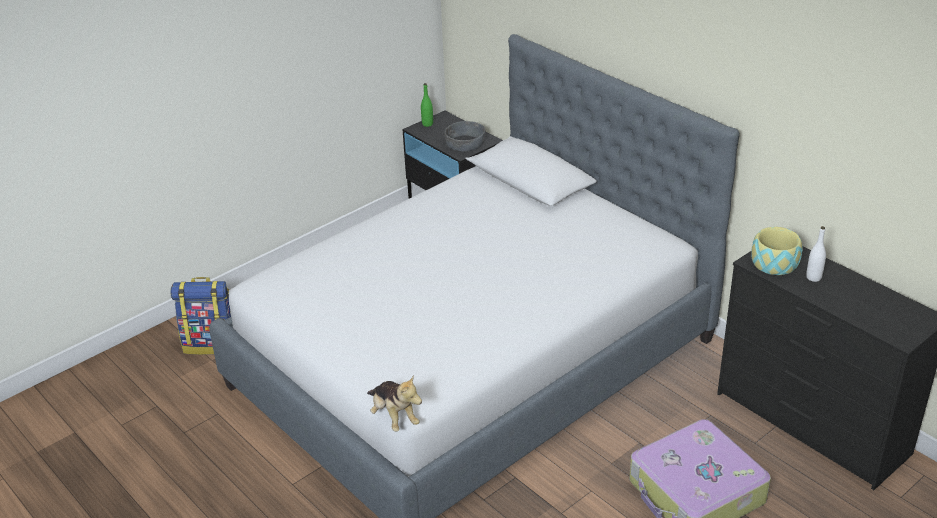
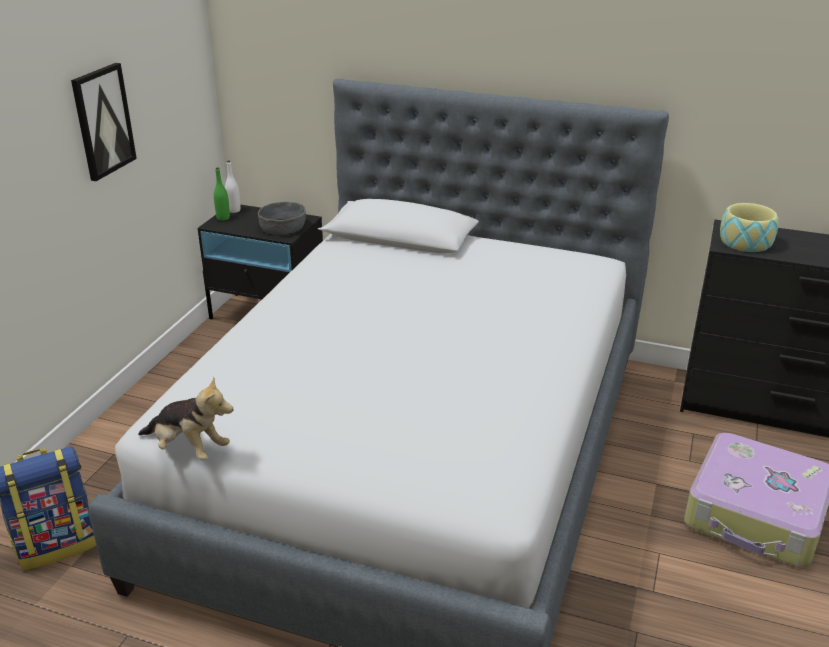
camera: 30 degrees left, 5 degrees down
plush toy [367,375,422,432] -> plush toy moved to [138,377,233,461]
white bottle [806,226,826,282] -> white bottle moved to [225,161,241,213]
none -> picture [71,63,137,181]

